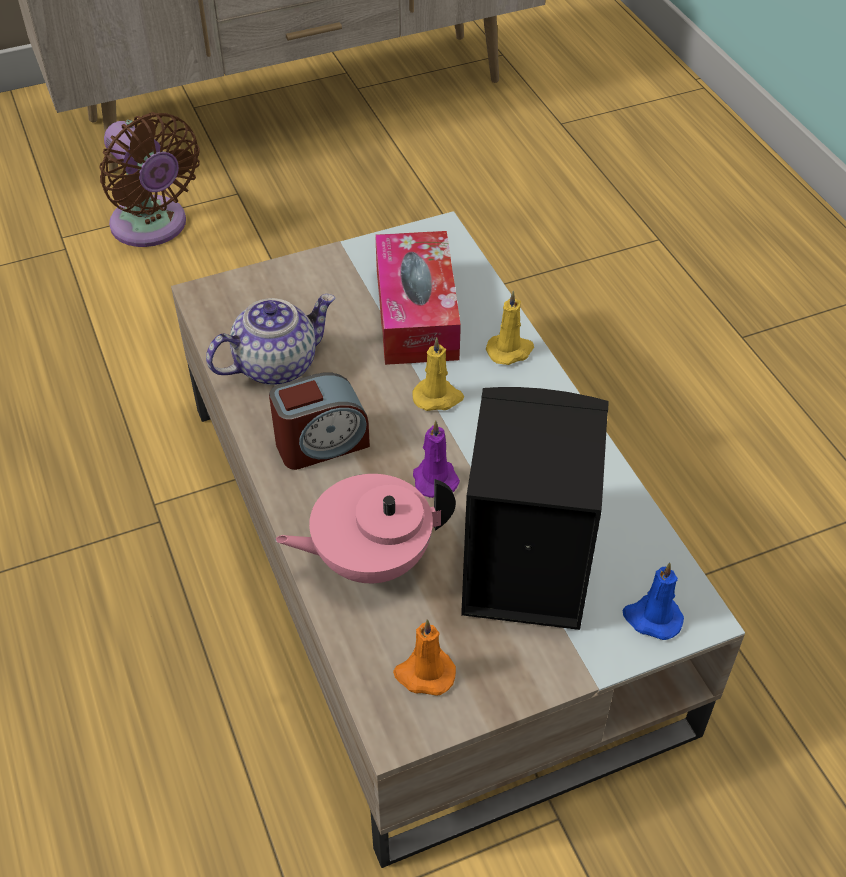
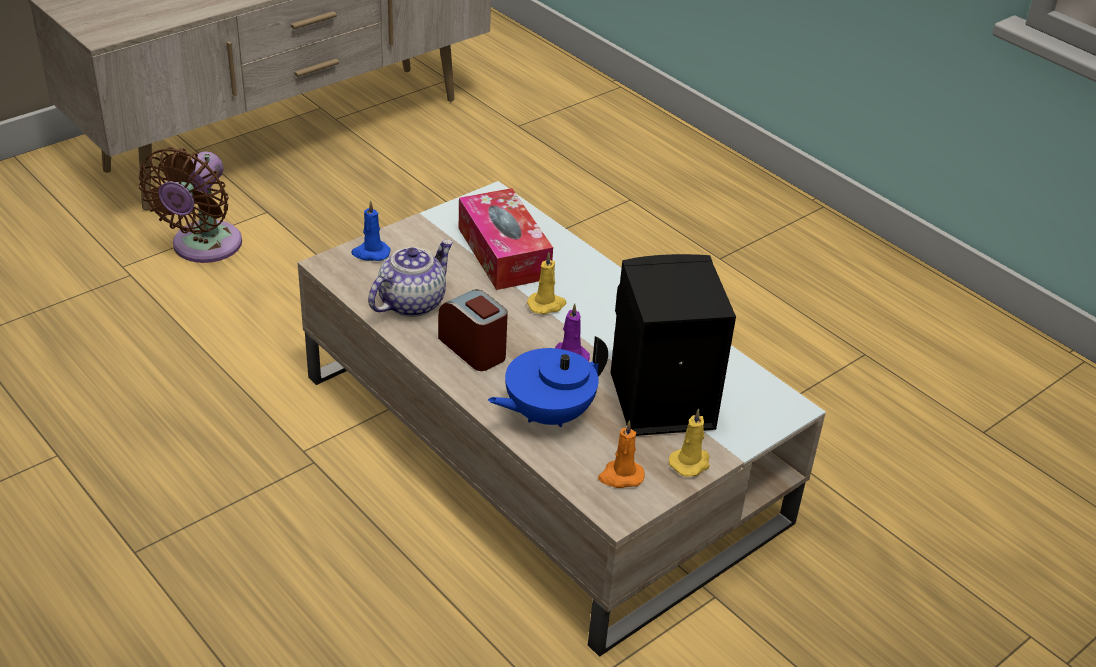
camera: 20 degrees left, 10 degrees down
brown fan [99,112,200,247] -> brown fan turned 75 degrees clockwise [139,147,242,263]
alarm clock [269,373,370,470] -> alarm clock turned 90 degrees counterclockwise [438,289,508,371]
pink teapot [275,474,456,583] -> blue teapot [488,336,608,427]
yellow candle [486,291,534,365] -> yellow candle moved to [669,408,710,477]
blue candle [622,562,684,640] -> blue candle moved to [351,200,390,261]

